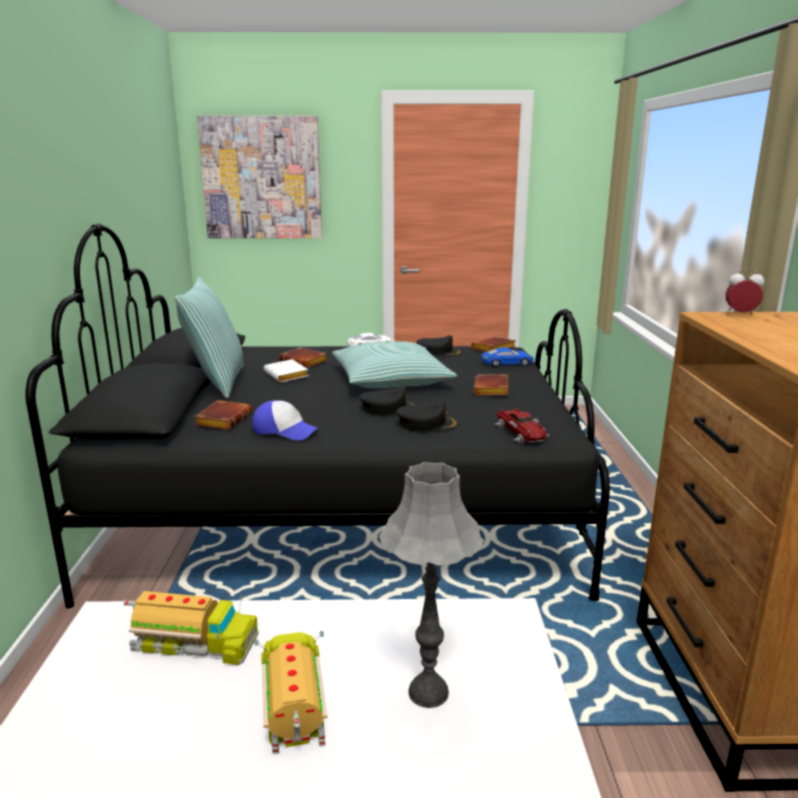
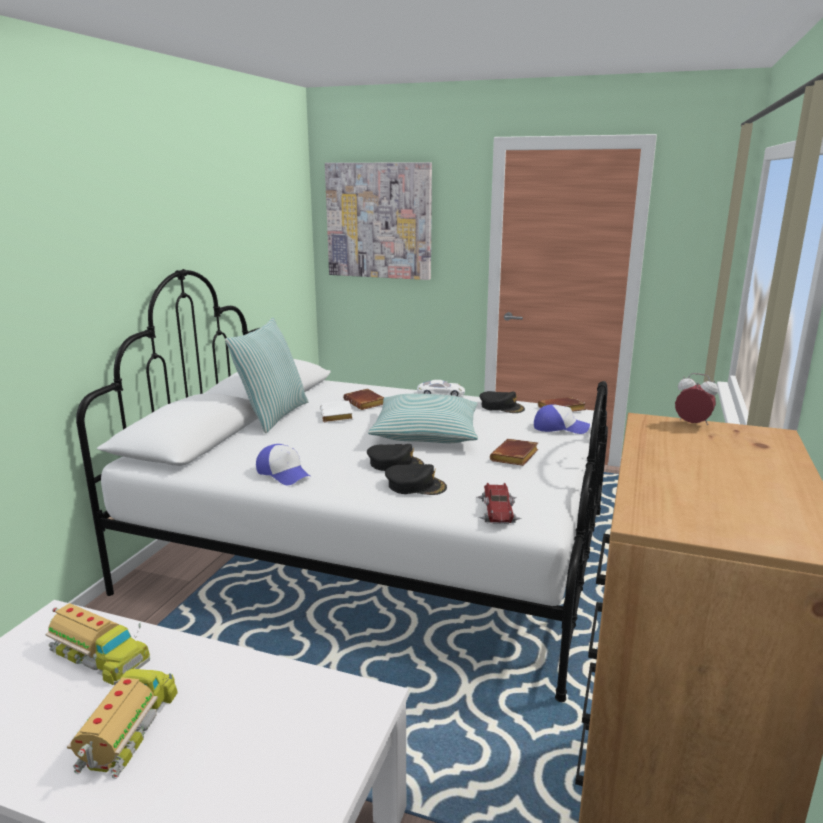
camera: 20 degrees right, 0 degrees up
black bed [25,224,610,609] -> white bed [76,269,608,702]
brown book [195,400,252,430] -> none
grey table lamp [379,462,484,708] -> none
blue toy car [481,347,534,367] -> cap [534,404,590,434]

